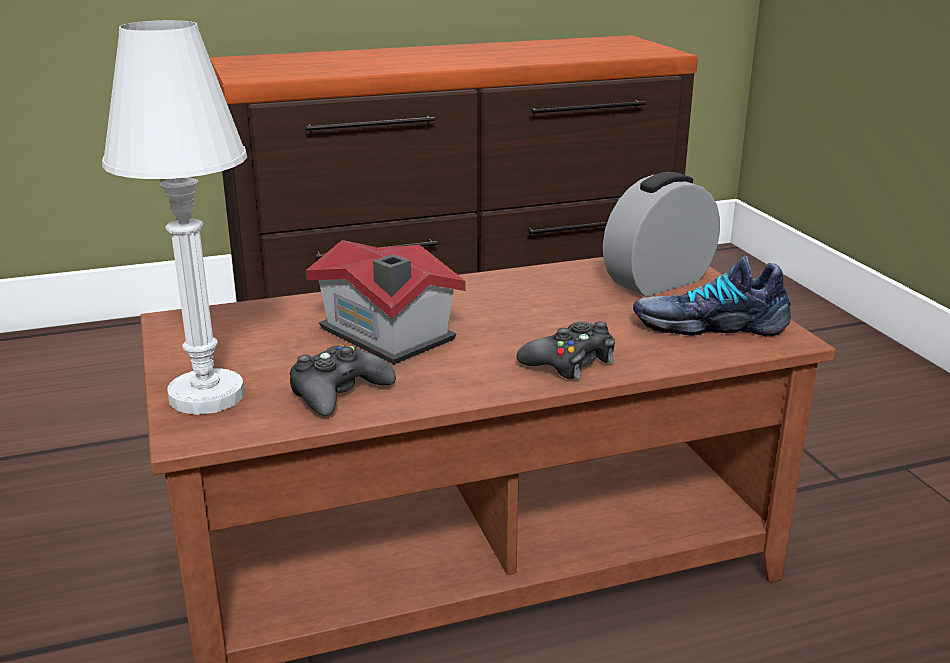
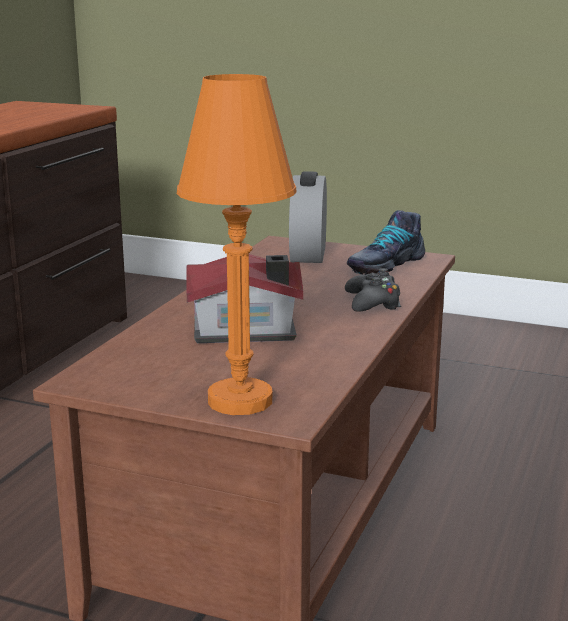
camera: 50 degrees left, 5 degrees down
white table lamp [102,20,247,415] -> orange table lamp [177,74,297,415]
black game controller [290,344,396,416] -> none

